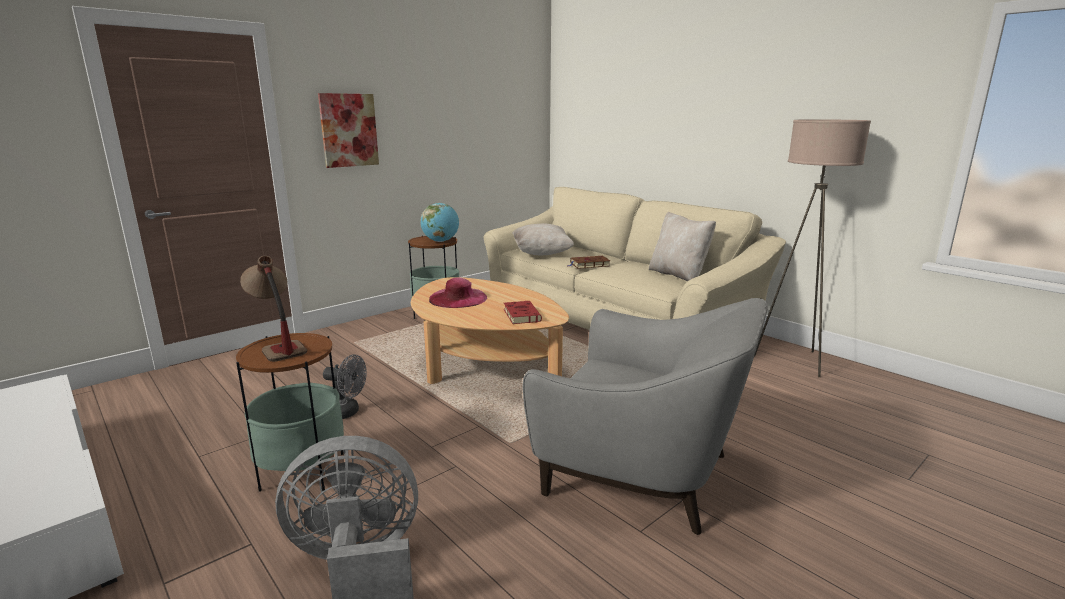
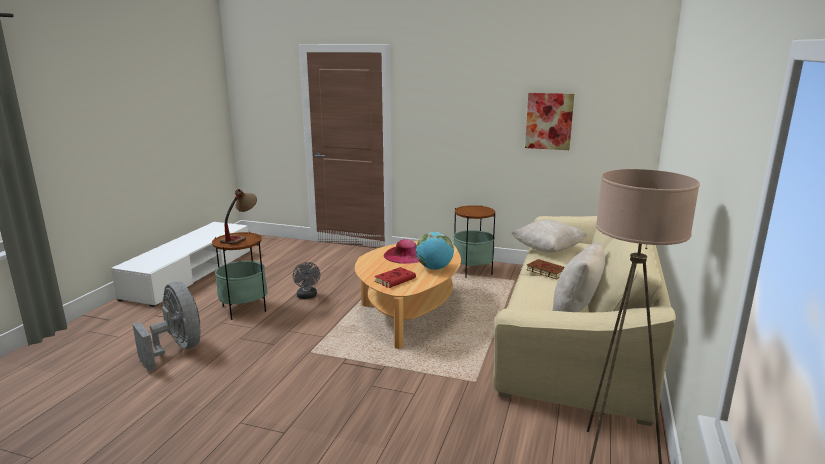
camera: 60 degrees right, 0 degrees up
picture [318,93,379,168] -> picture moved to [525,93,574,150]
globe [420,203,459,242] -> globe moved to [416,232,454,270]
grey armchair [522,298,768,535] -> none

